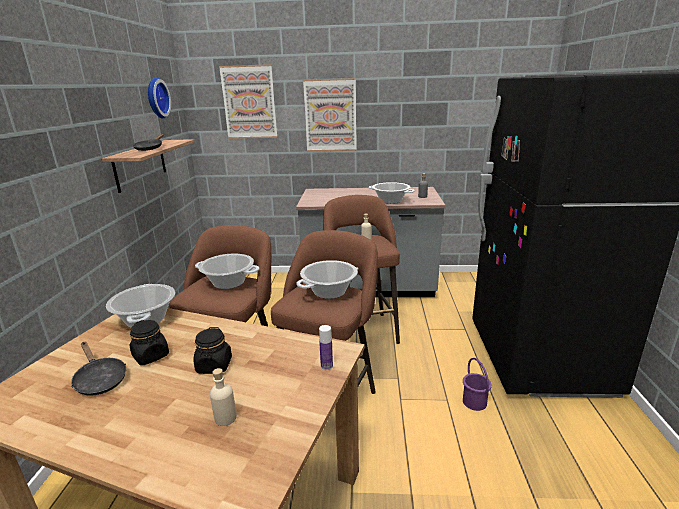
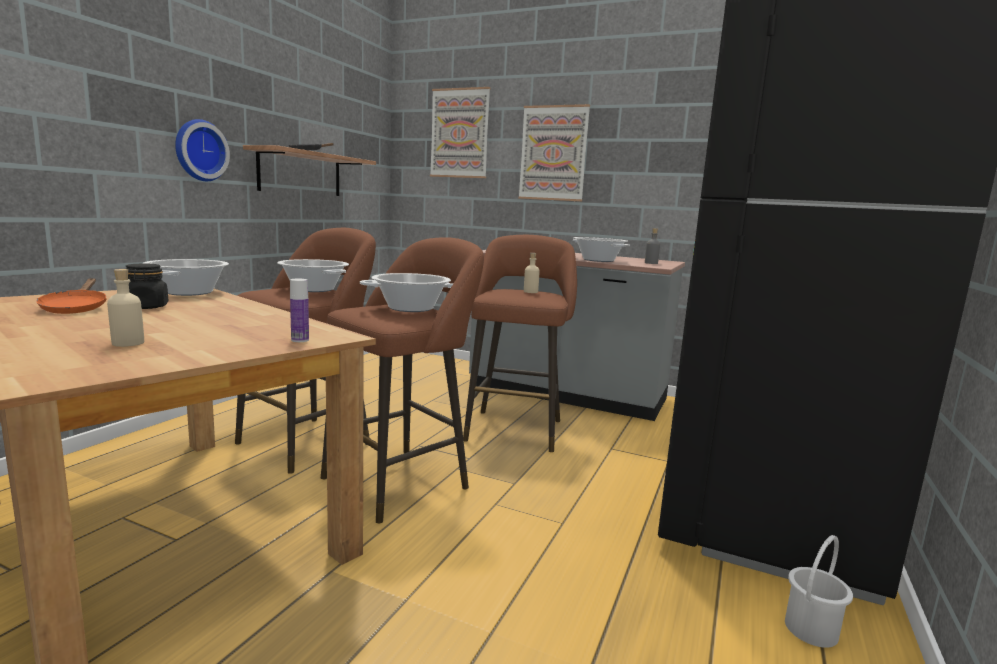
camera: 20 degrees right, 10 degrees down
black frying pan [71,342,126,396] -> orange frying pan [36,278,107,314]
wall clock [148,77,171,118] -> wall clock moved to [175,119,230,181]
black jar [193,327,232,374] -> none
purple bucket [463,358,492,411] -> none
none -> white bucket [785,535,853,648]

